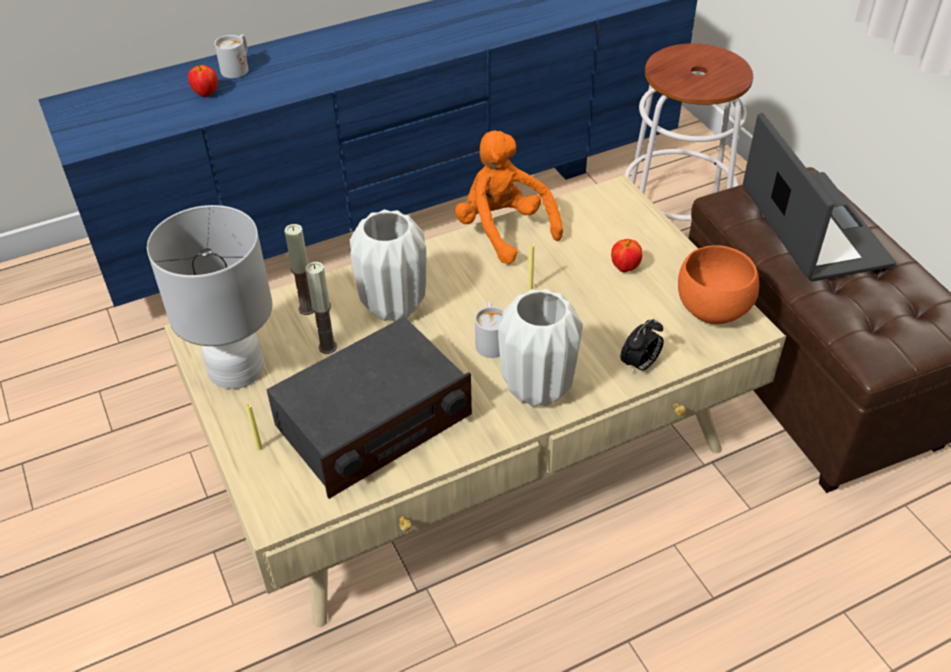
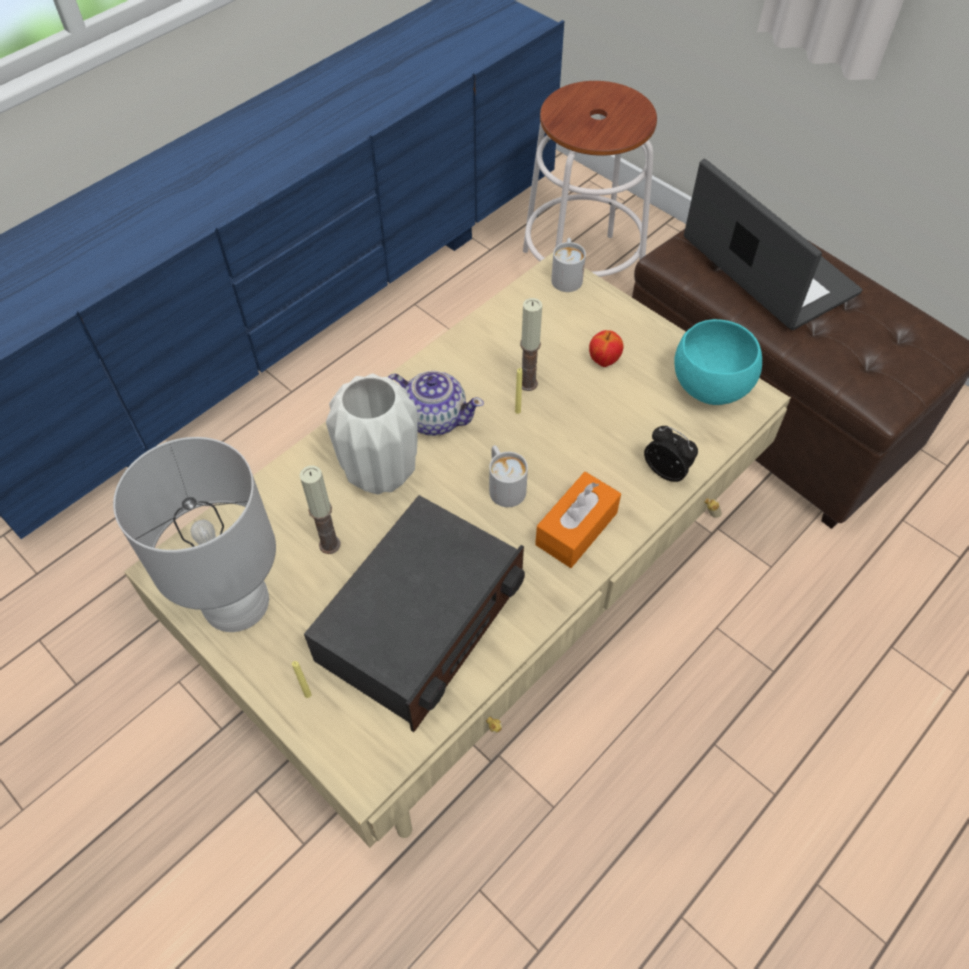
camera: 20 degrees left, 10 degrees up
apple [188,64,218,97] -> none
white mug [215,34,248,78] -> white mug moved to [551,238,586,292]
candle [285,224,314,315] -> candle moved to [520,298,542,391]
orange plush toy [455,130,563,264] -> none
white vase [498,289,583,407] -> orange tissue box [535,472,621,568]
alarm clock [620,319,664,374] -> alarm clock turned 75 degrees counterclockwise [644,426,698,482]
orange bowl [678,245,759,324] -> turquoise bowl [674,319,762,405]
none -> teapot [388,371,484,436]

